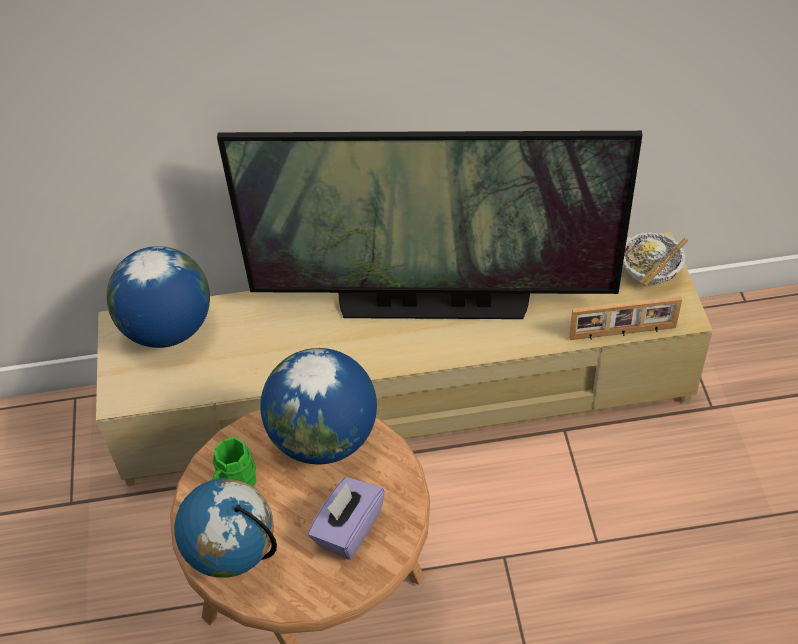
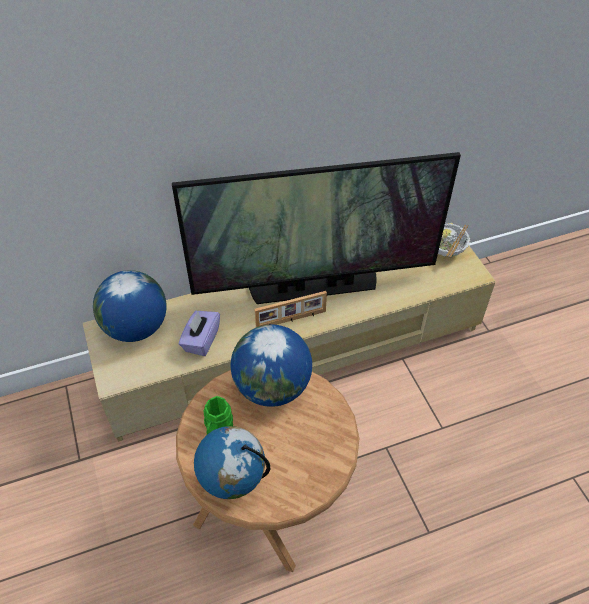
camera: 15 degrees left, 0 degrees up
purple tissue box [308,477,385,560] -> purple tissue box moved to [179,311,220,356]
picture frame [569,296,682,340] -> picture frame moved to [254,291,327,327]

